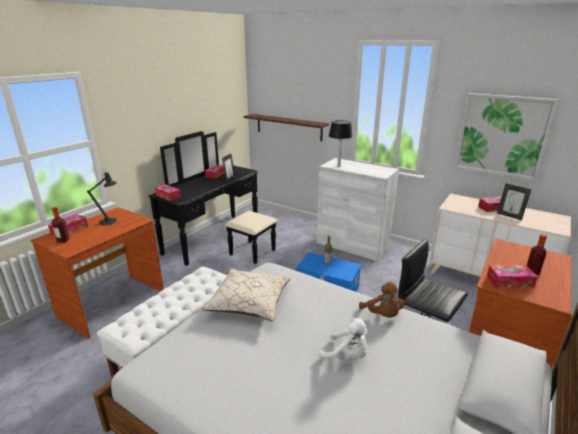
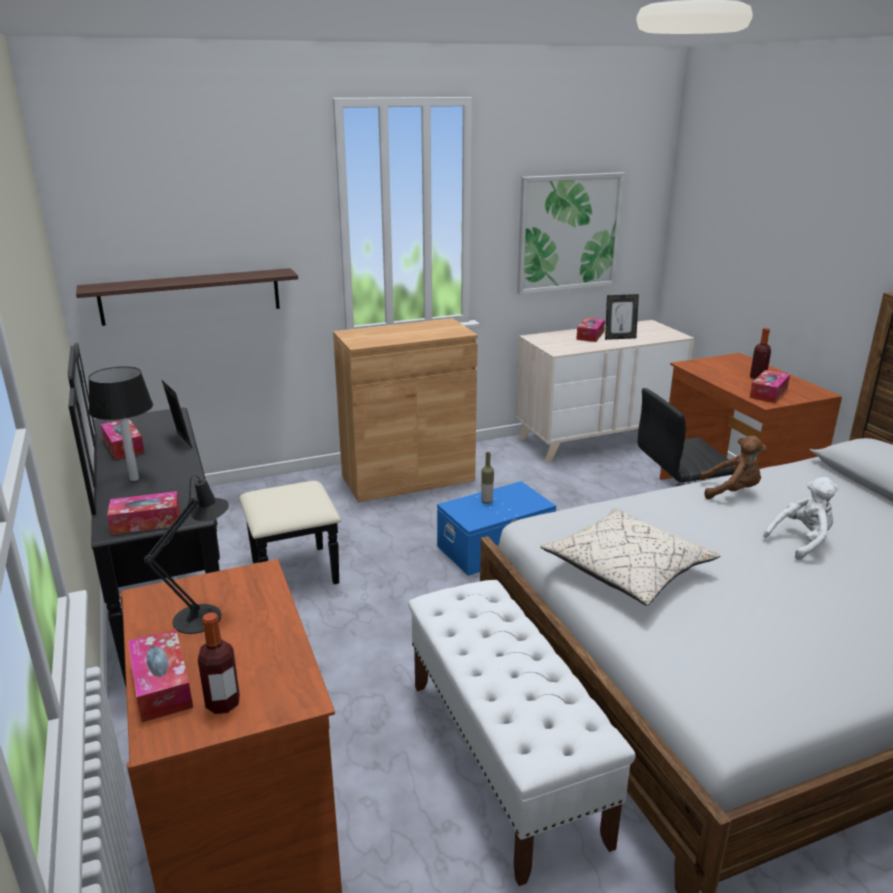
camera: 55 degrees left, 0 degrees up
white cabinet [317,158,399,261] -> brown cabinet [333,318,478,502]
table lamp [329,120,353,167] -> table lamp moved to [88,367,153,481]

